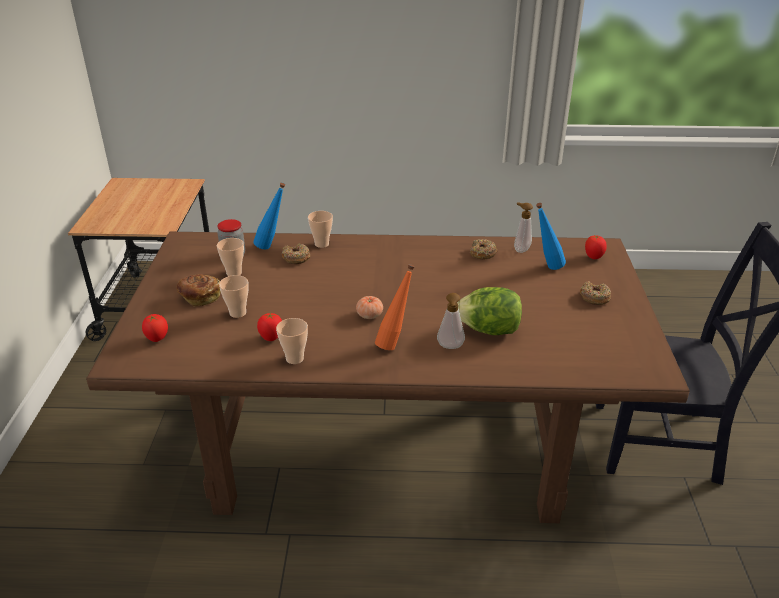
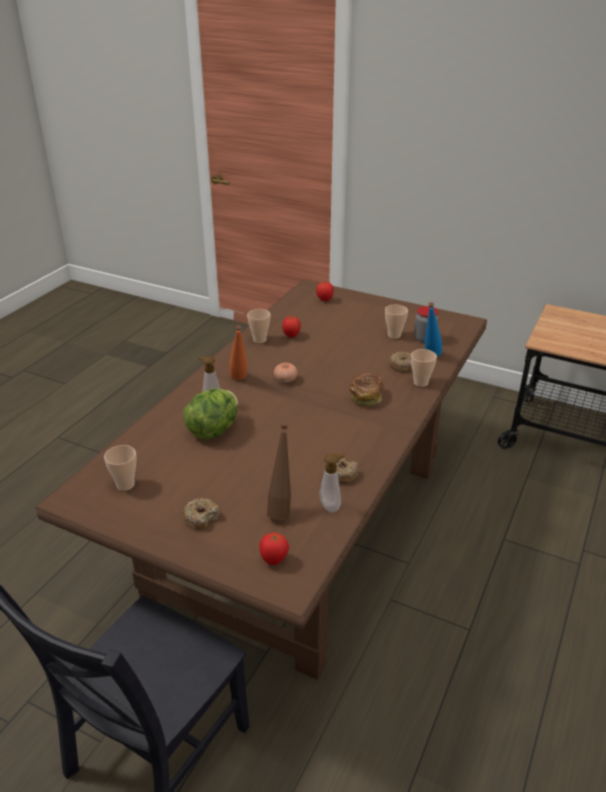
camera: 115 degrees right, 0 degrees up
bread [177,274,220,307] -> bread moved to [349,373,383,406]
cup [219,275,249,318] -> cup moved to [104,445,136,491]
blue bottle [536,203,566,270] -> brown bottle [267,424,291,520]

